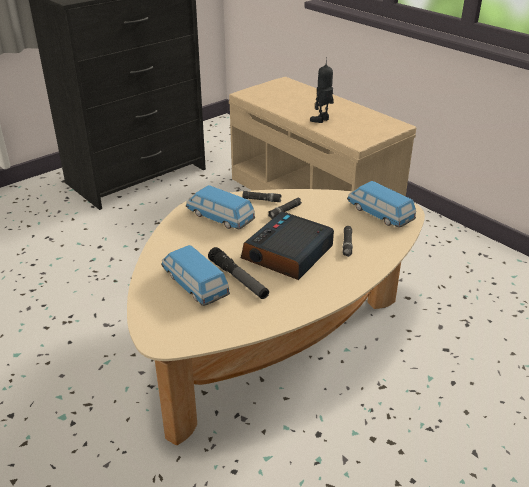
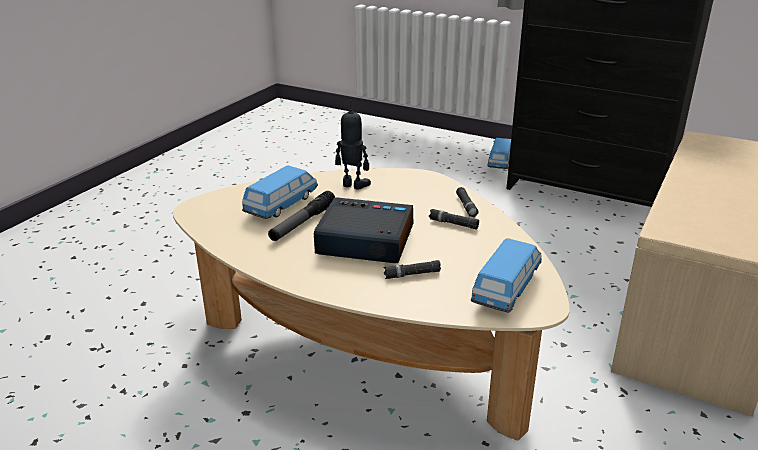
camera: 70 degrees right, 5 degrees down
toy car [186,185,255,230] -> toy car moved to [487,138,511,169]
toy robot [310,57,334,123] -> toy robot moved to [335,100,371,190]

